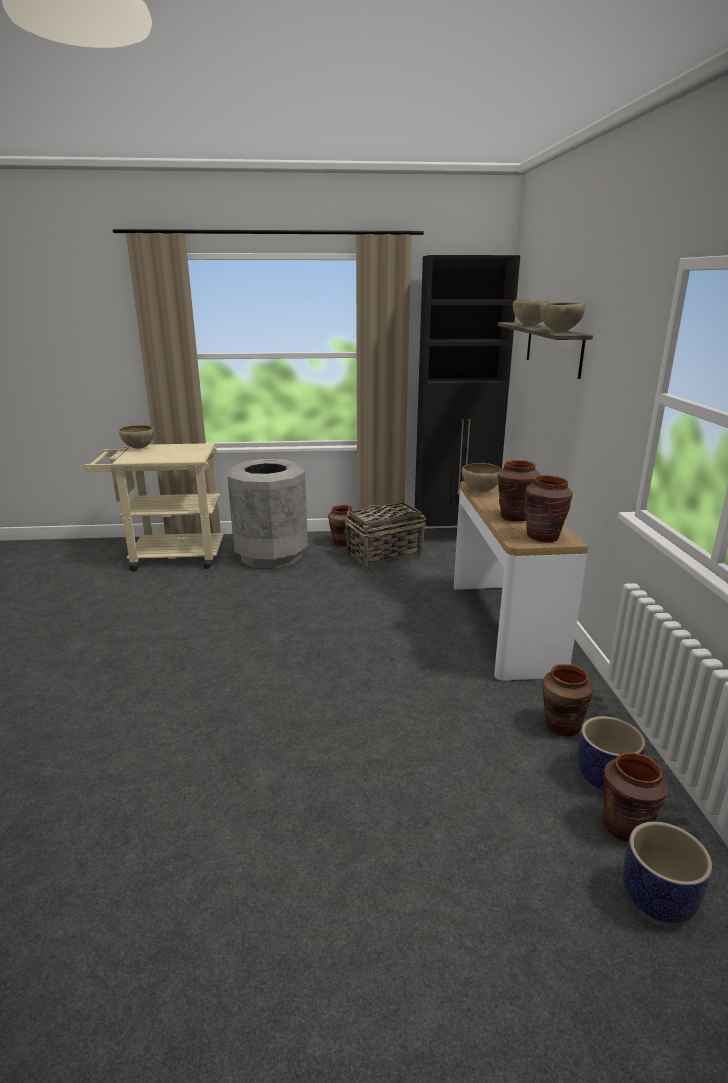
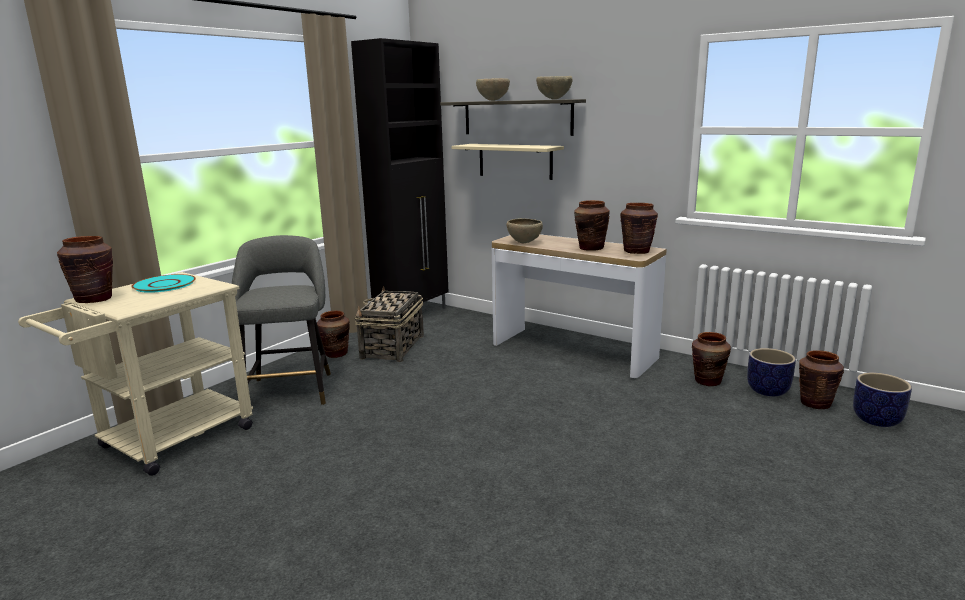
camera: 50 degrees left, 5 degrees down
brown bowl [119,425,154,449] -> brown vase [57,236,113,303]
grey trash can [227,459,308,569] -> grey stool [232,235,331,405]
none -> turquoise plate [131,274,196,293]
none -> beige shelf [451,144,564,180]

